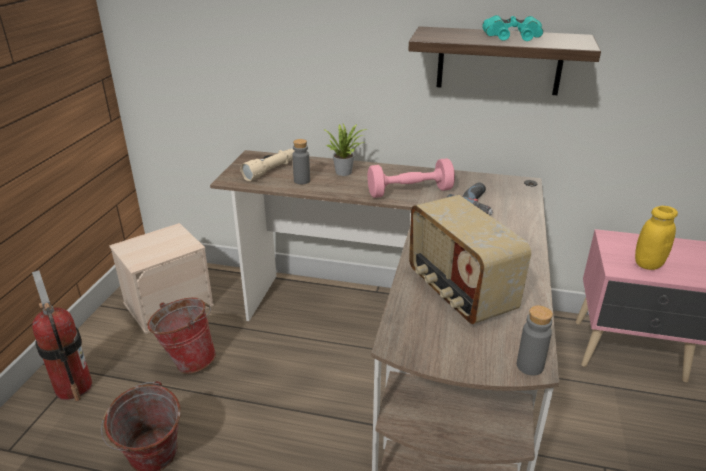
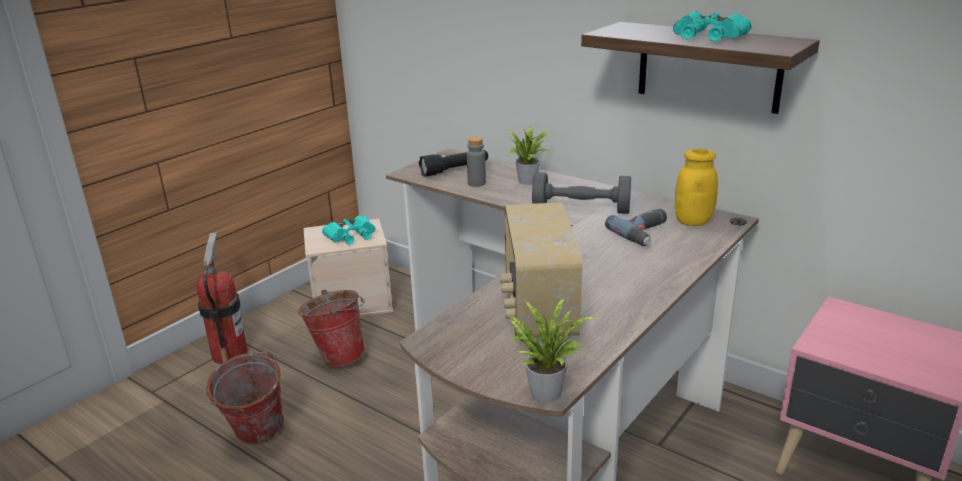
camera: 25 degrees right, 5 degrees down
beige flashlight [240,149,294,181] -> black flashlight [419,150,488,177]
pink dumbbell [367,158,455,198] -> grey dumbbell [532,172,631,214]
grey bottle [517,305,553,376] -> potted plant [509,298,596,402]
yellow jar [635,206,678,270] -> yellow jar moved to [675,149,718,226]
none -> turquoise binoculars [322,215,376,245]

